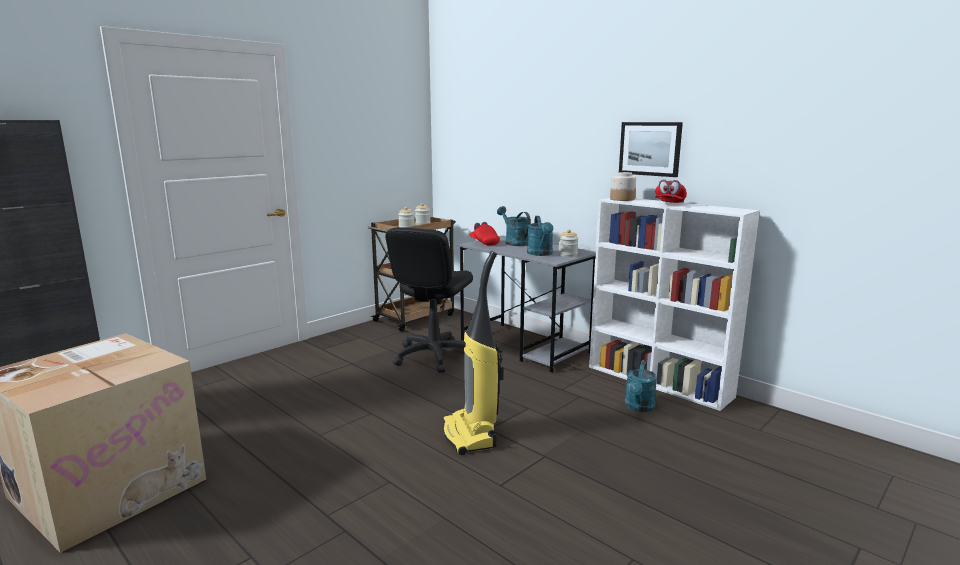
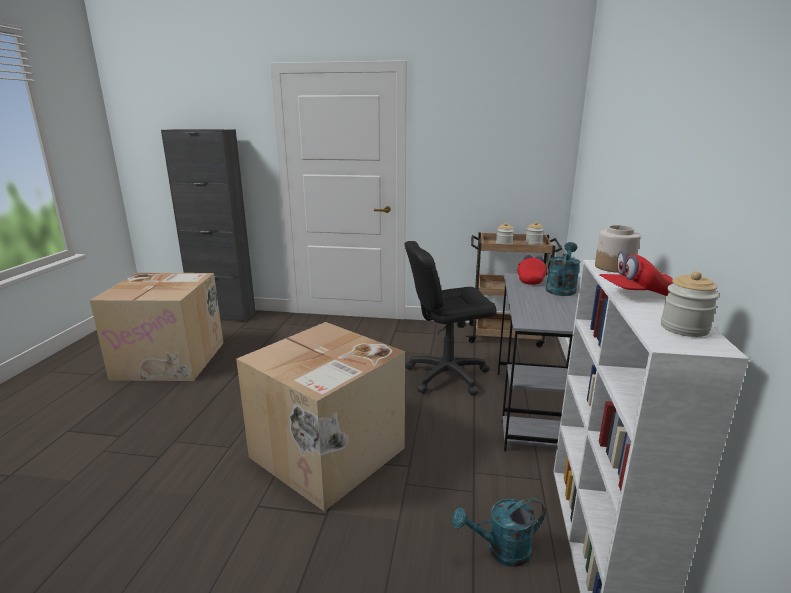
camera: 55 degrees right, 5 degrees up
vacuum cleaner [443,251,503,455] -> cardboard box [236,322,405,511]
turquoise watering can [527,216,553,256] -> none
jar [558,229,578,257] -> jar moved to [661,271,720,337]
picture [619,122,683,177] -> none

